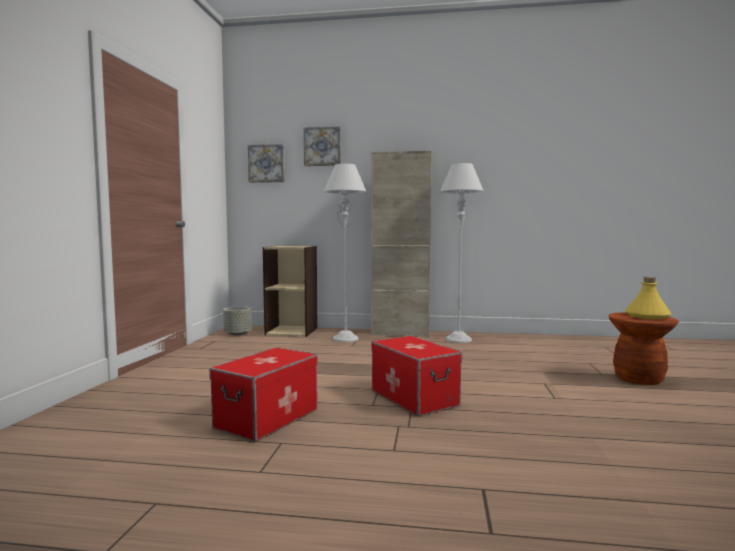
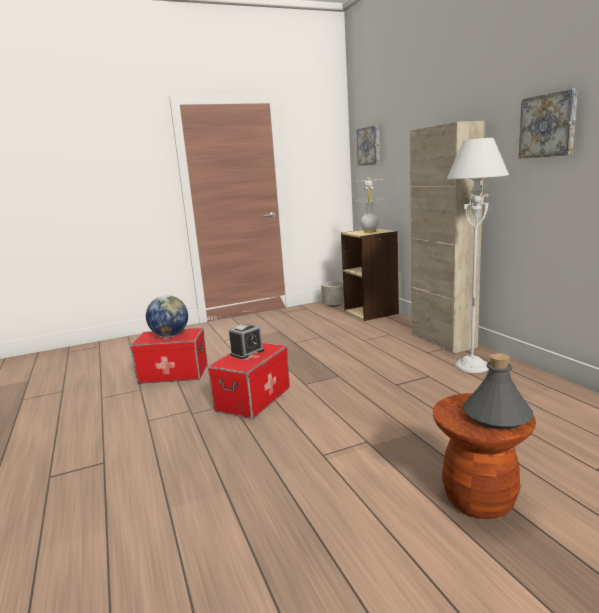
camera: 60 degrees right, 10 degrees up
picture [304,127,341,166] -> picture moved to [519,89,578,159]
grey floor lamp [324,164,367,342] -> none
yellow bottle [625,277,672,319] -> grey bottle [463,353,534,429]
none -> globe [146,295,188,337]
none -> alarm clock [229,324,264,359]
none -> white table lamp [353,177,383,233]

